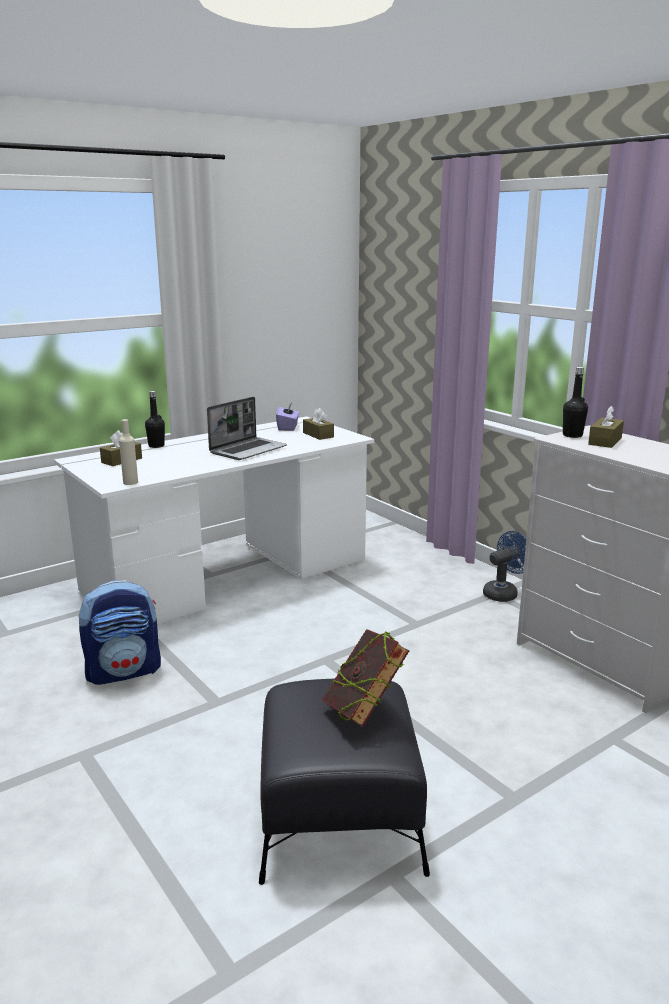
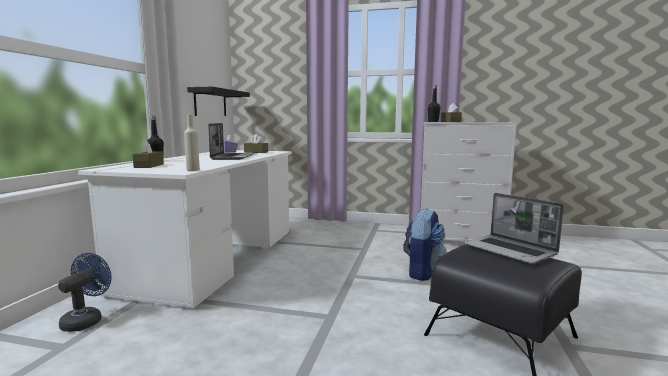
camera: 40 degrees left, 10 degrees down
backpack [78,580,161,685] -> backpack moved to [403,208,447,281]
book [322,629,410,727] -> laptop [465,193,564,264]
blue fan [483,531,526,602] -> blue fan moved to [58,253,112,332]
none -> black shelf [187,87,250,116]

